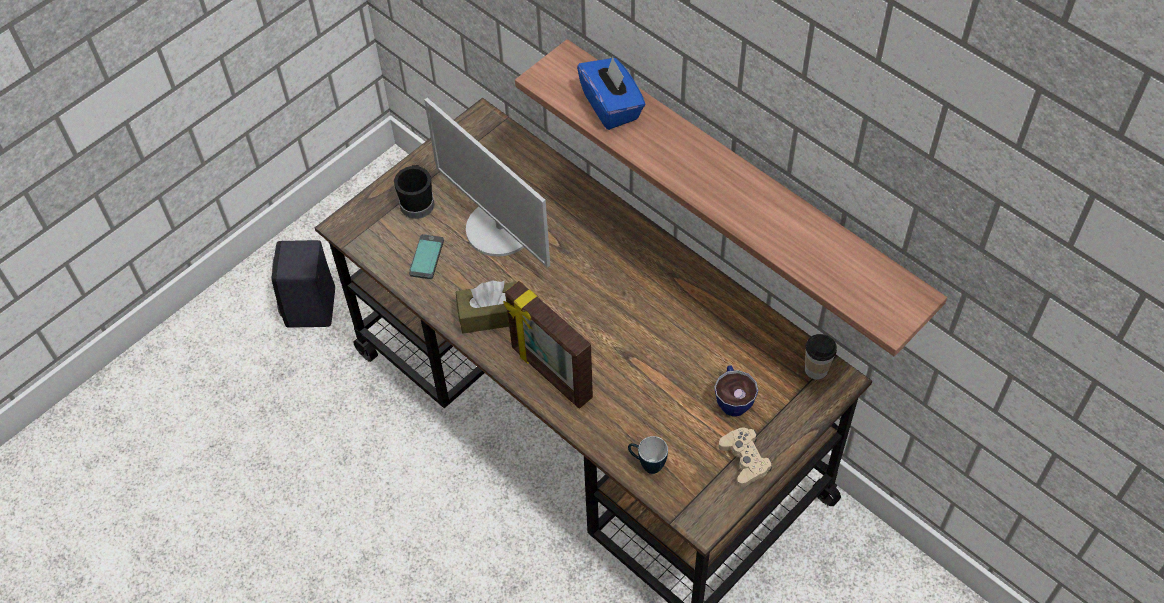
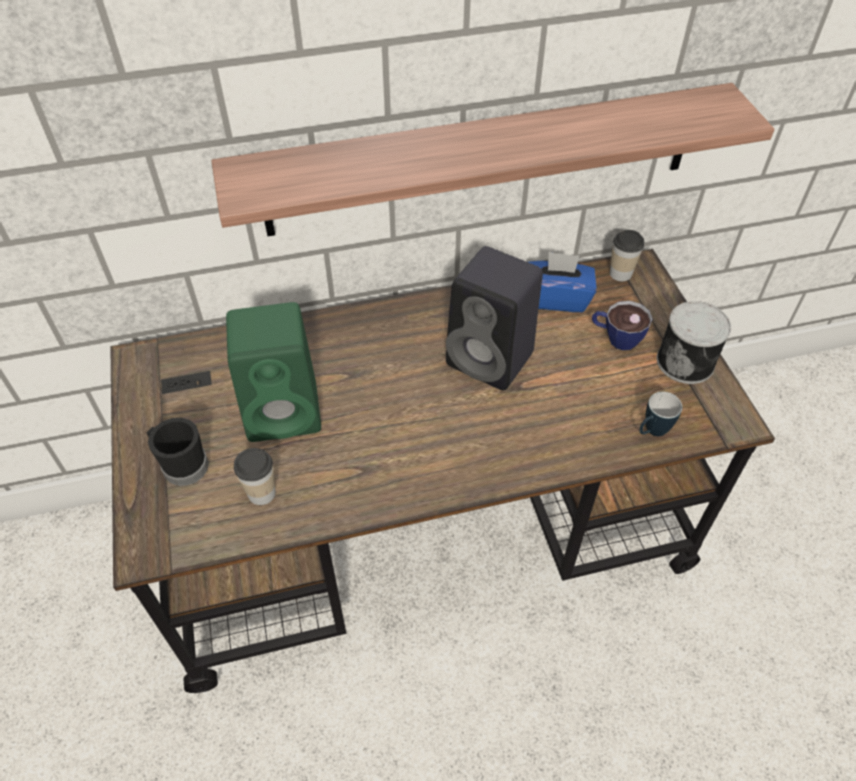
camera: 60 degrees left, 5 degrees down
black speaker [272,240,335,328] -> black speaker moved to [446,246,543,391]
phone [409,234,444,279] -> cup [234,448,276,505]
monitor [424,98,550,268] -> green speaker [226,302,321,442]
brown tissue box [456,281,517,334] -> none
picture frame [503,281,593,409] -> none
blue tissue box [577,57,645,130] -> blue tissue box moved to [529,252,597,312]
beige game controller [718,428,772,487] -> can [657,301,731,384]

